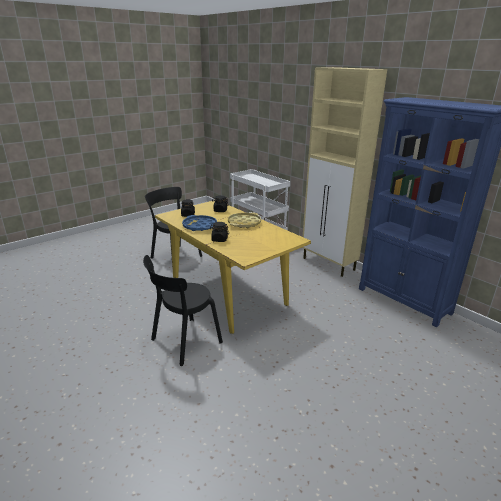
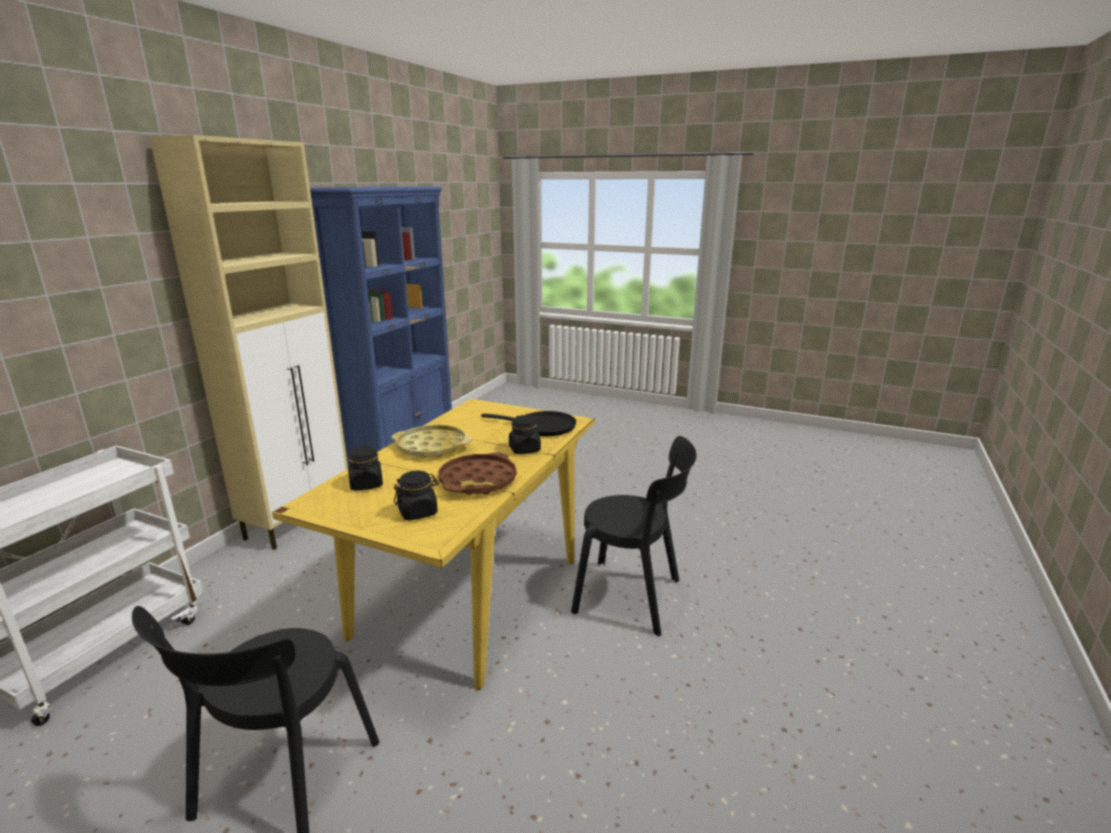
camera: 115 degrees left, 5 degrees down
blue tray [182,215,217,231] -> brown tray [438,452,517,495]
none -> black frying pan [481,411,576,436]

